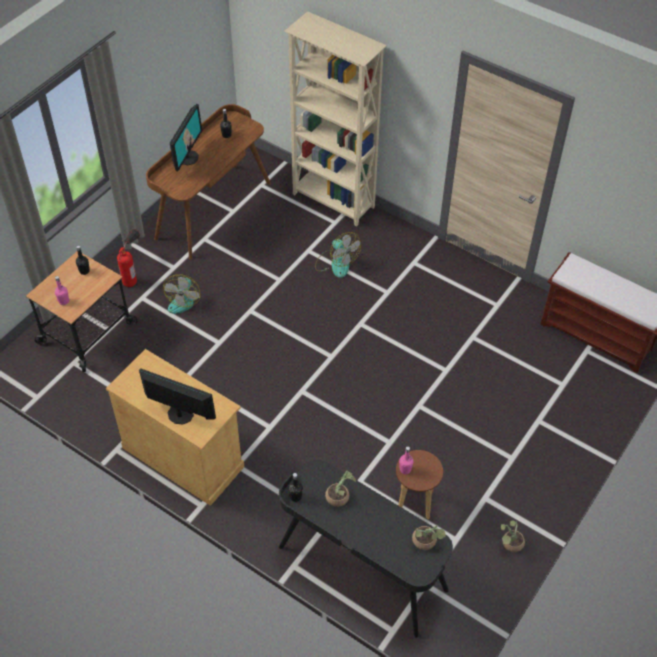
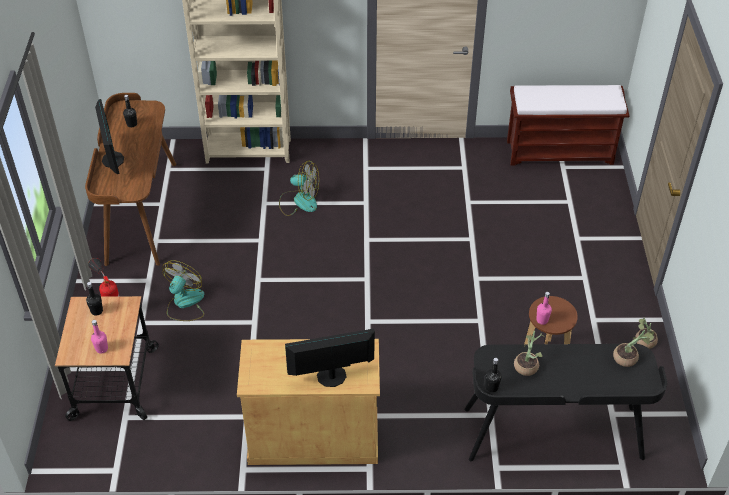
camera: 35 degrees left, 5 degrees down
fan [163,274,201,314] -> fan turned 135 degrees counterclockwise [163,260,205,321]

